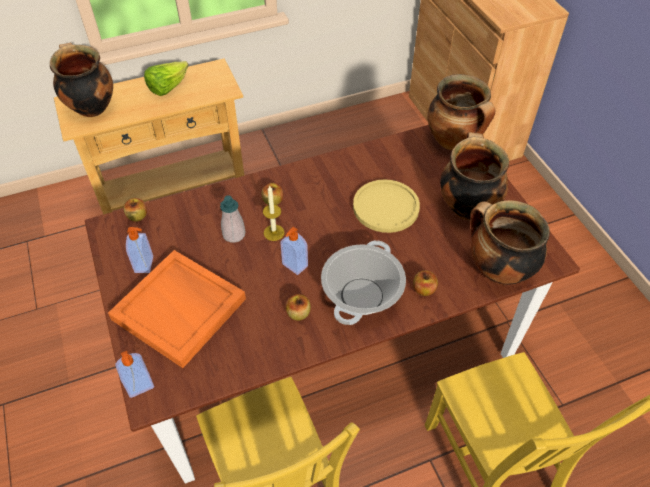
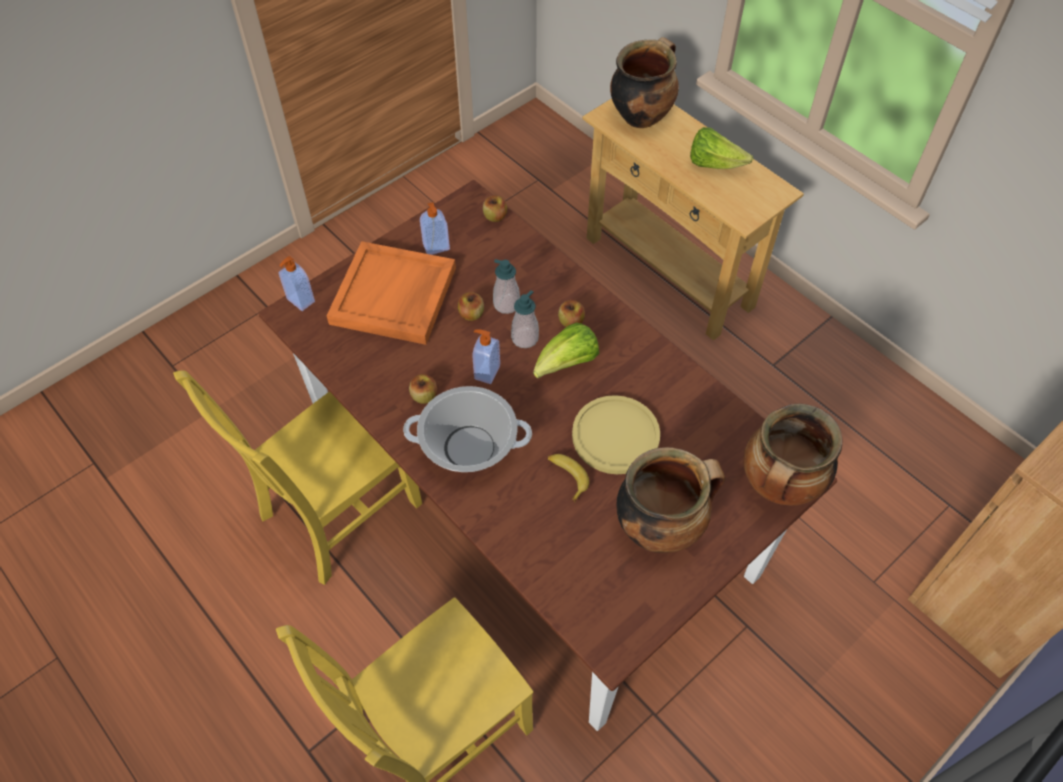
camera: 70 degrees right, 5 degrees up
candle [263,185,285,241] -> soap dispenser [511,290,539,348]
apple [413,270,438,296] -> apple moved to [458,292,484,321]
cooking pot [470,200,550,285] -> none
none -> lettuce [533,323,599,378]
none -> banana [548,454,589,502]

